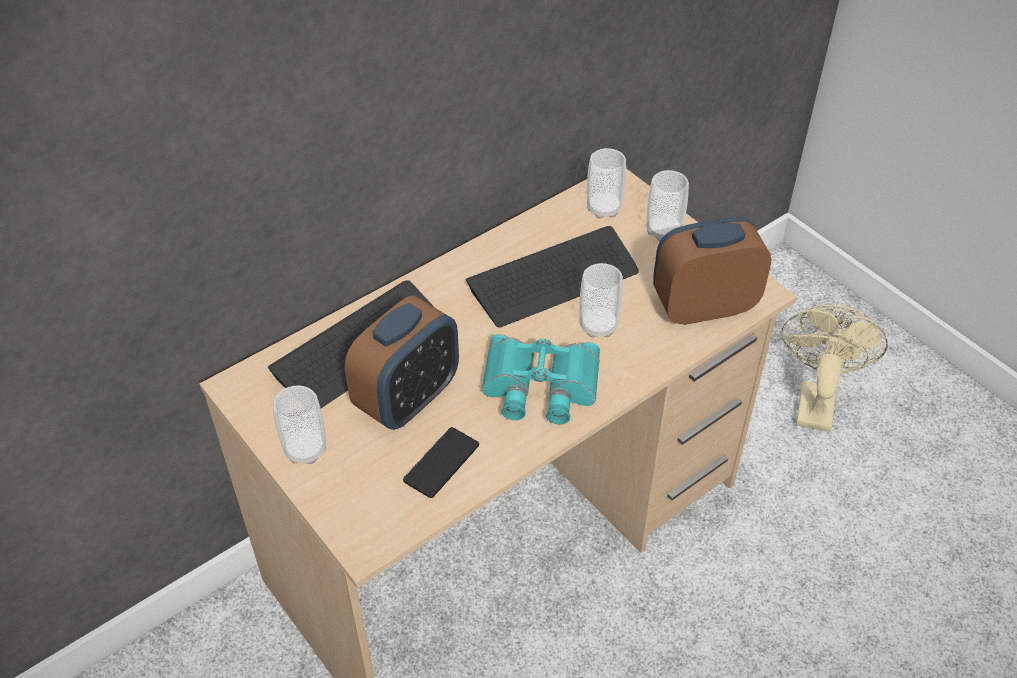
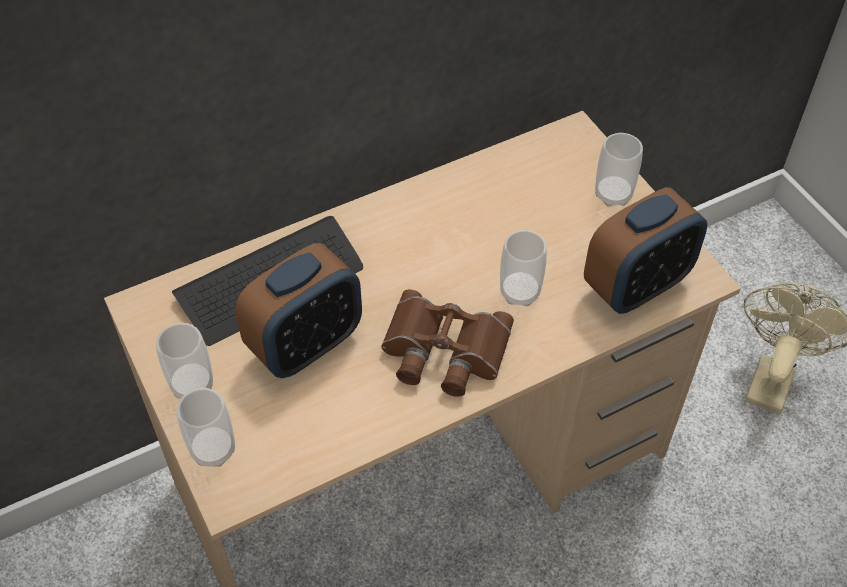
camera: 10 degrees right, 5 degrees up
phone [403,427,479,498] -> none
keyboard [466,226,639,328] -> none
turquoise binoculars [482,334,600,425] -> brown binoculars [381,289,514,397]
cup [587,148,626,219] -> cup moved to [177,388,235,467]
alarm clock [653,217,771,325] -> alarm clock turned 150 degrees clockwise [584,187,707,314]

